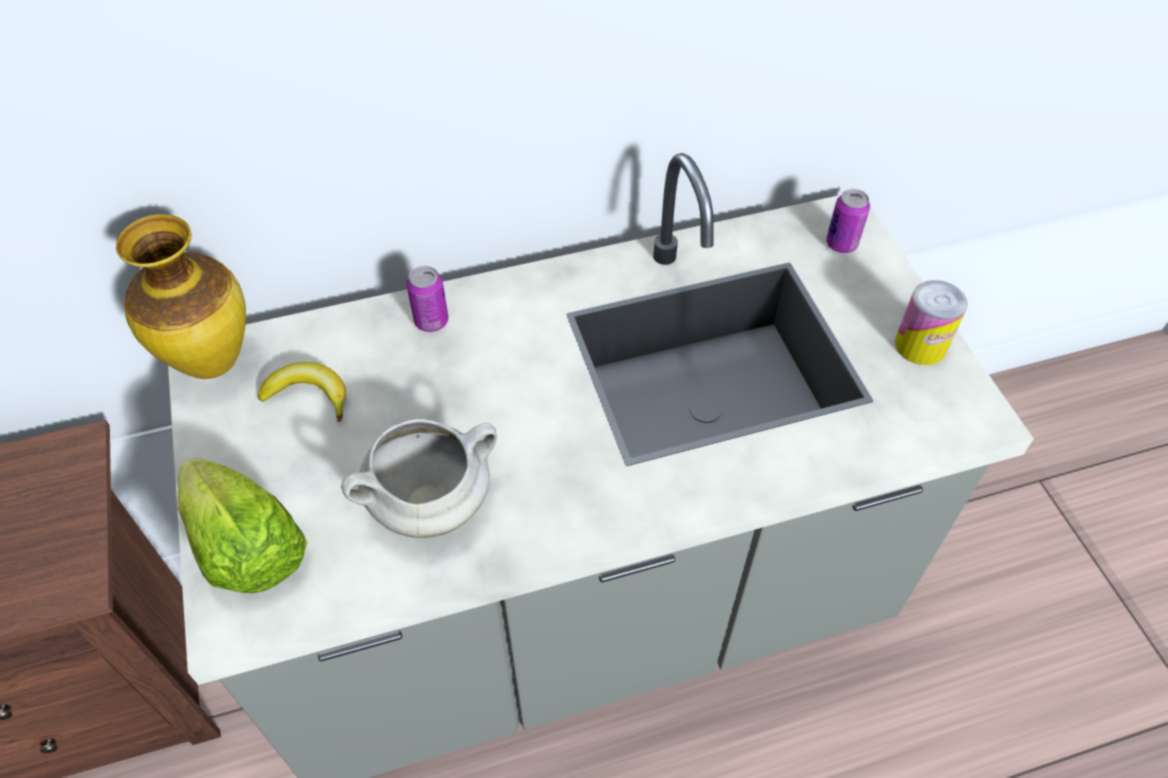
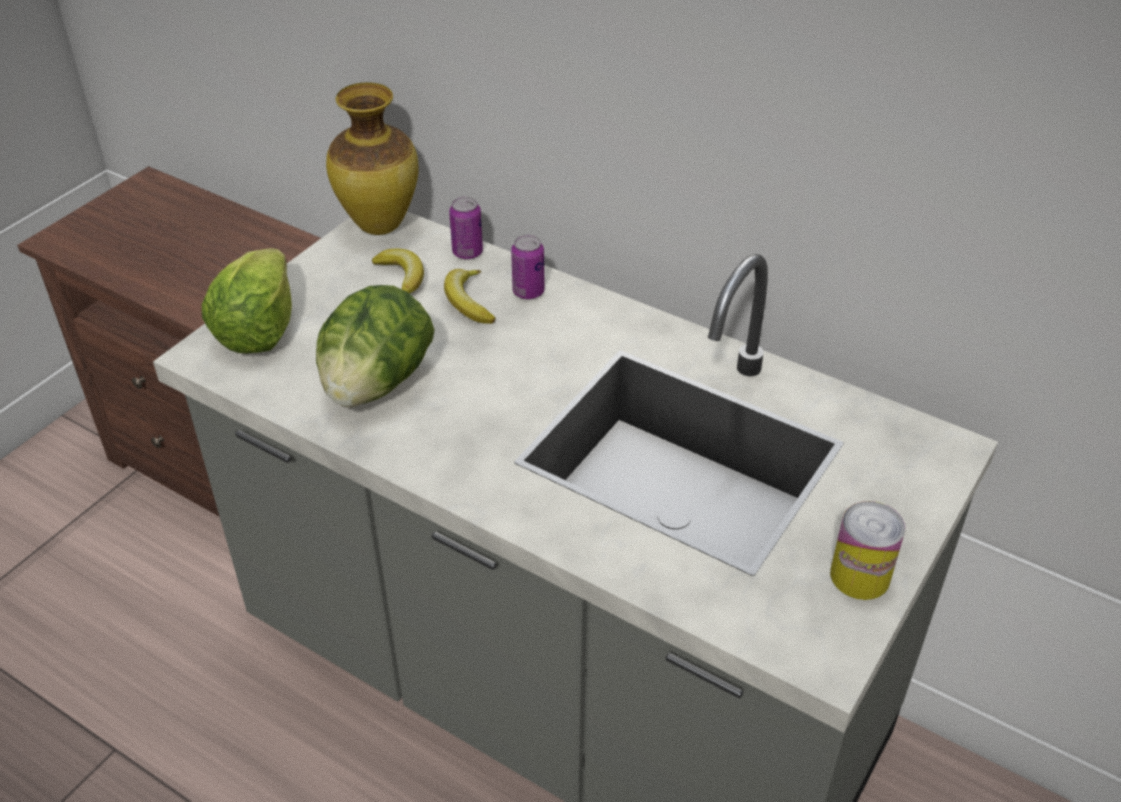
camera: 50 degrees right, 10 degrees down
white cooking pot [341,418,497,538] -> lettuce [316,285,434,407]
can [826,189,870,253] -> can moved to [449,197,483,260]
none -> banana [444,269,496,324]

